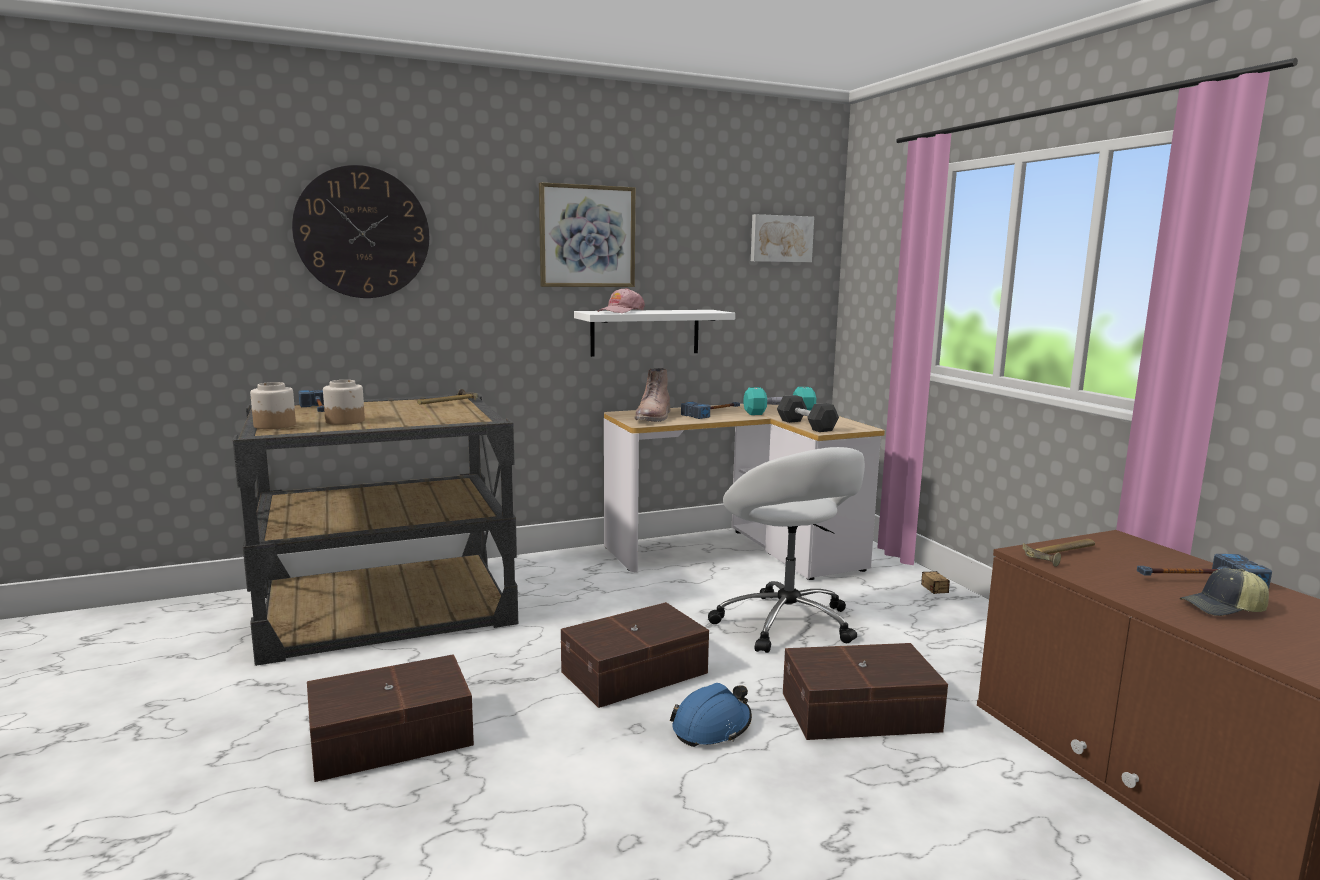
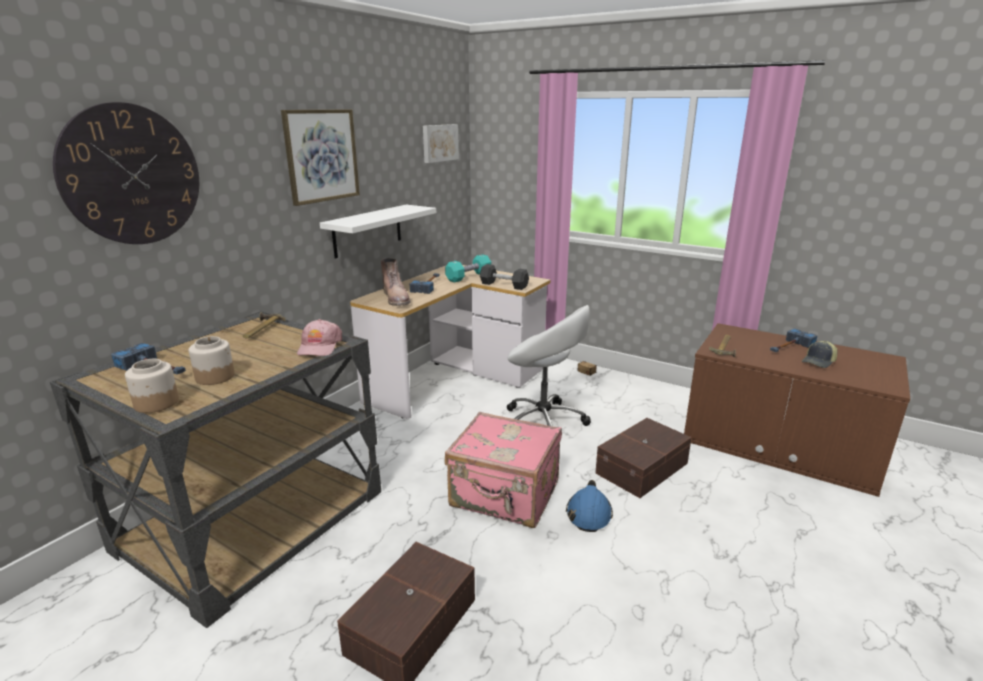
camera: 35 degrees left, 10 degrees up
brown storage box [561,602,709,708] -> pink suitcase [445,412,562,528]
pink cap [598,288,645,313] -> pink cap moved to [297,319,342,356]

